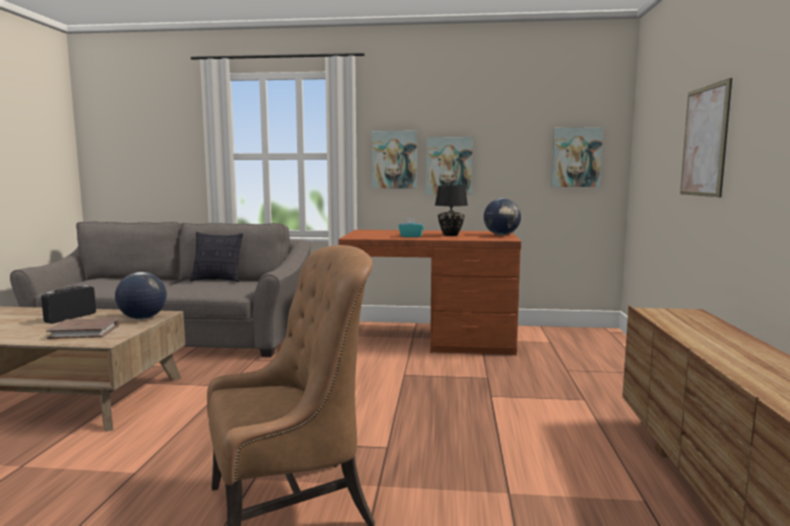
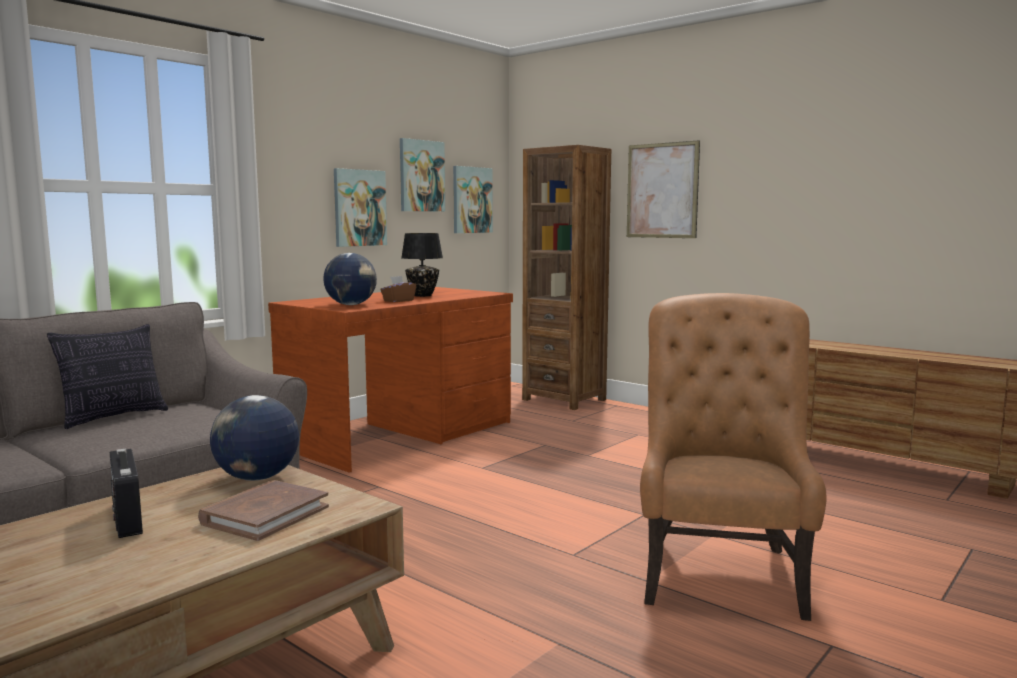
camera: 55 degrees left, 0 degrees up
picture [371,131,417,188] -> picture moved to [400,138,445,212]
turquoise tissue box [398,218,424,237] -> brown tissue box [380,276,416,302]
globe [484,198,521,235] -> globe moved to [323,253,377,305]
none -> brown bookcase [522,145,611,410]

